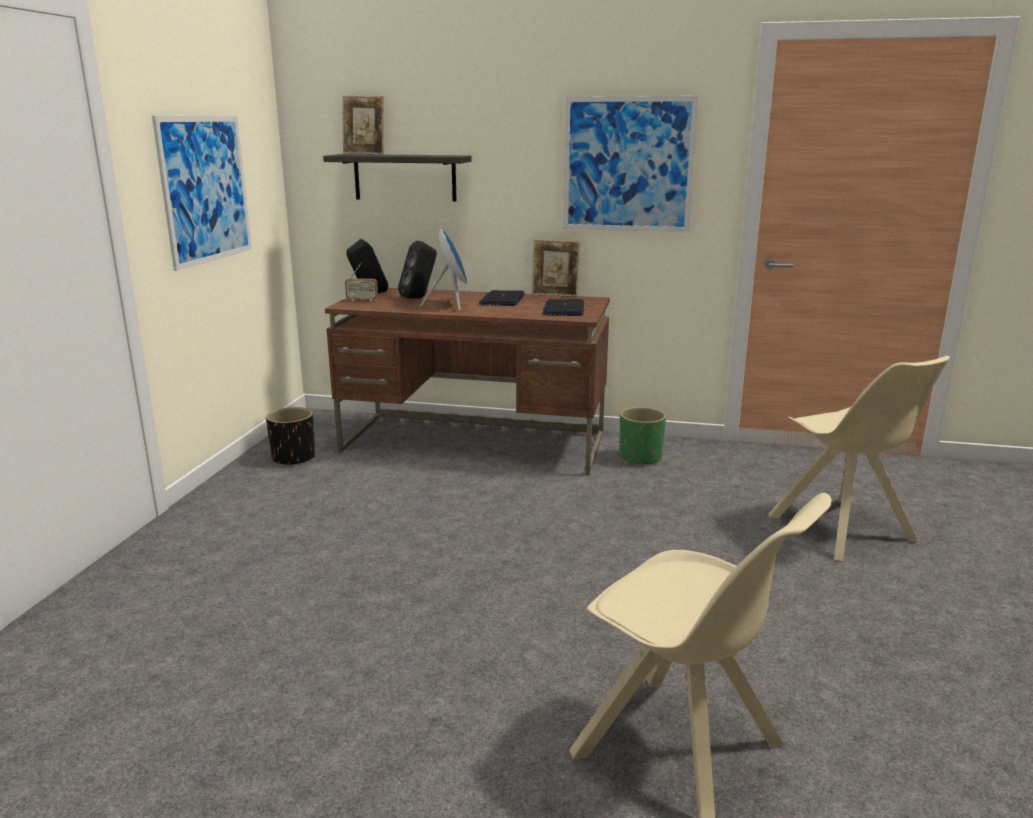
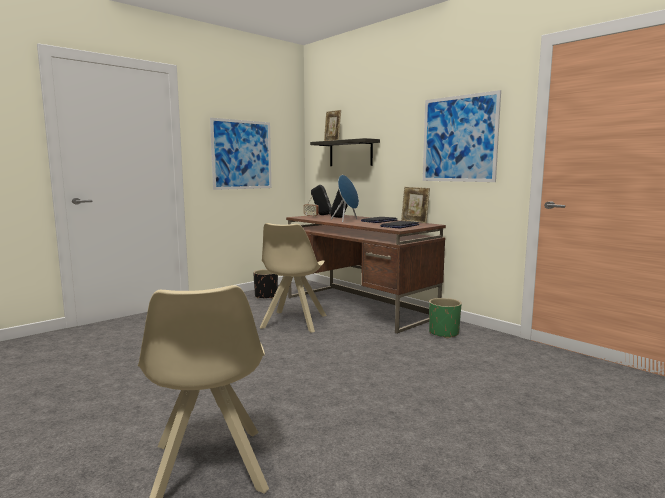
camera: 35 degrees right, 10 degrees down
beige chair [769,356,950,561] -> beige chair moved to [260,223,327,333]

